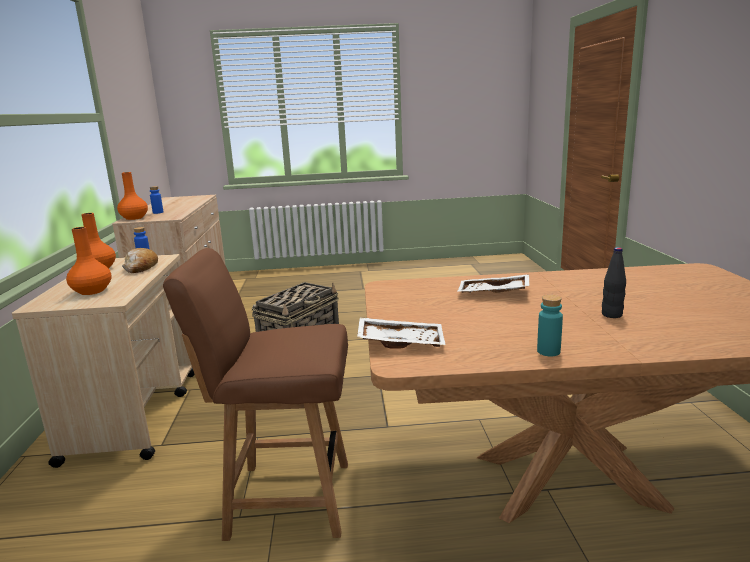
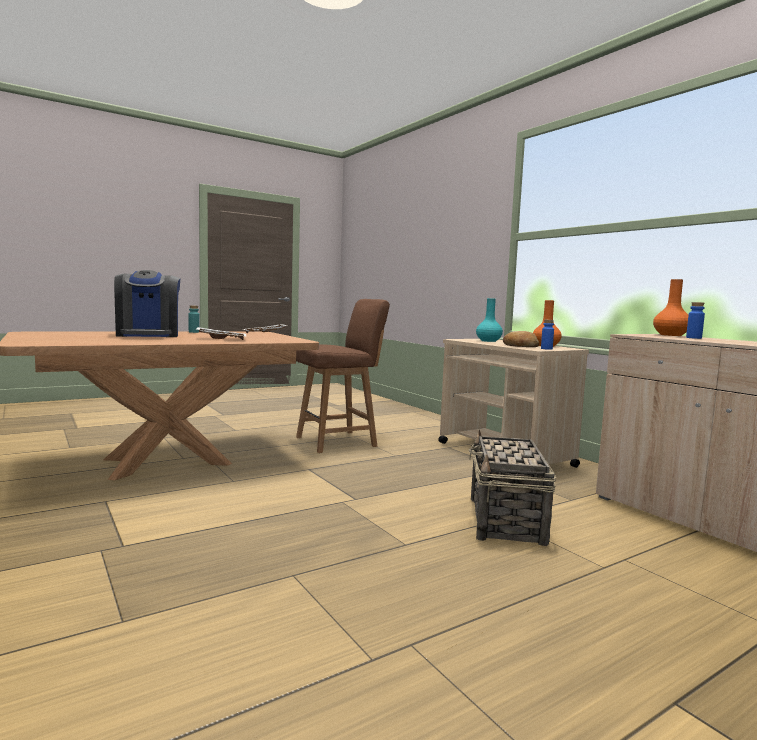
camera: 150 degrees right, 10 degrees down
orange vase [66,227,111,295] -> turquoise vase [476,298,503,342]
black bottle [602,247,626,318] -> coffee machine [114,270,181,337]

